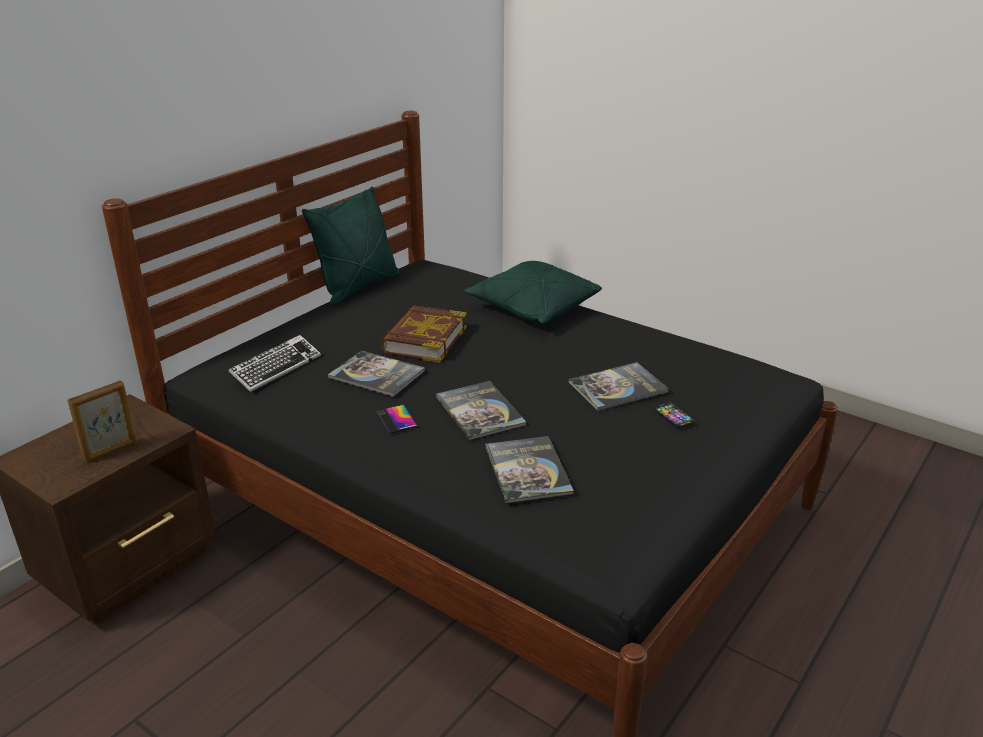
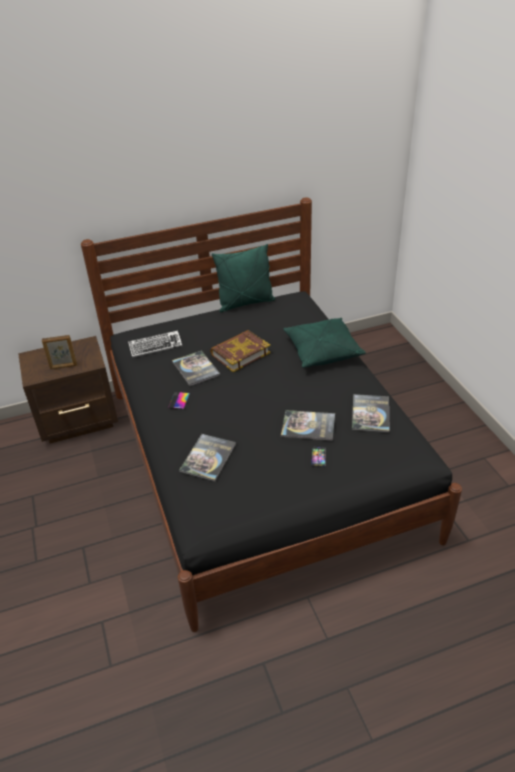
camera: 35 degrees right, 10 degrees up
book [436,381,526,441] -> book moved to [352,394,390,433]

